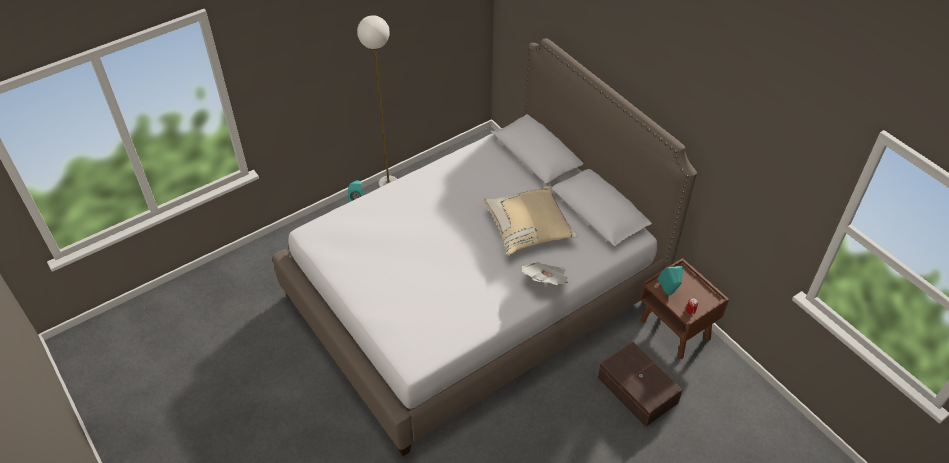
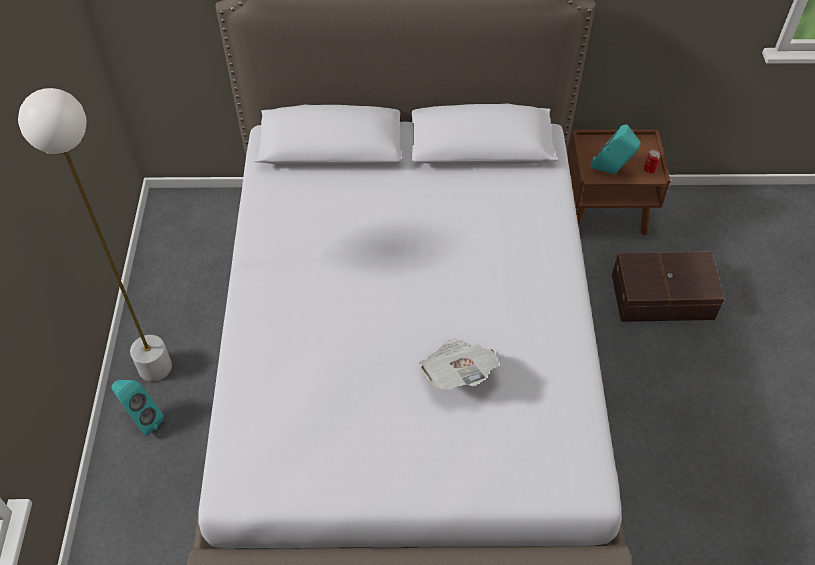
camera: 55 degrees left, 5 degrees up
beige pillow [484,185,578,256] -> none
newspaper [522,262,568,285] -> newspaper moved to [419,339,499,390]

